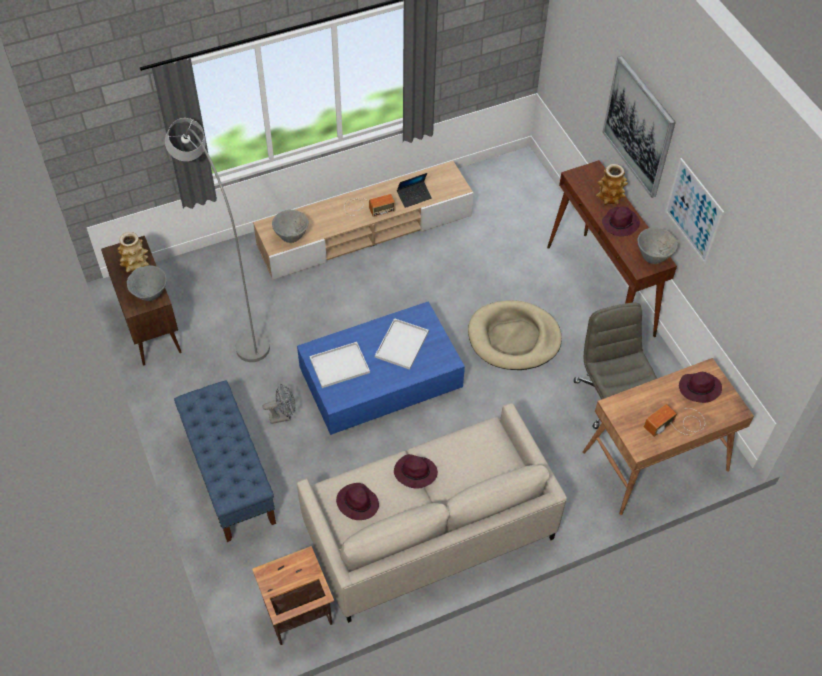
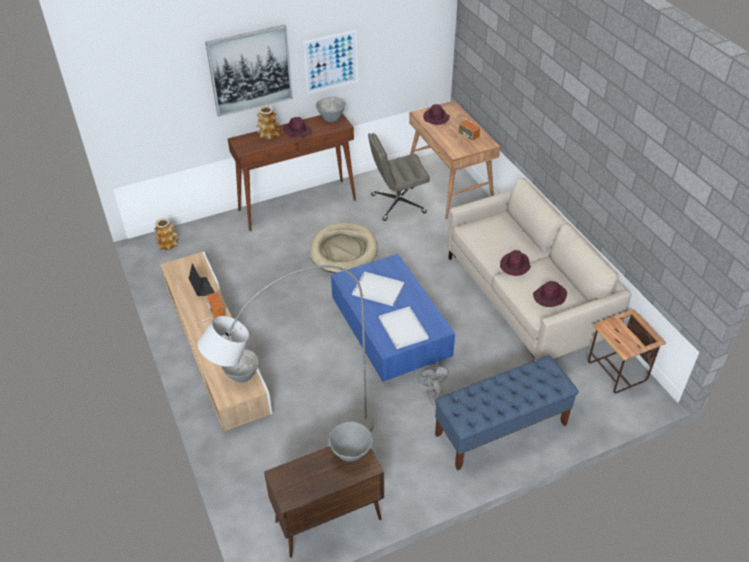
camera: 90 degrees left, 10 degrees down
vase [118,232,149,273] -> vase moved to [154,218,179,250]

